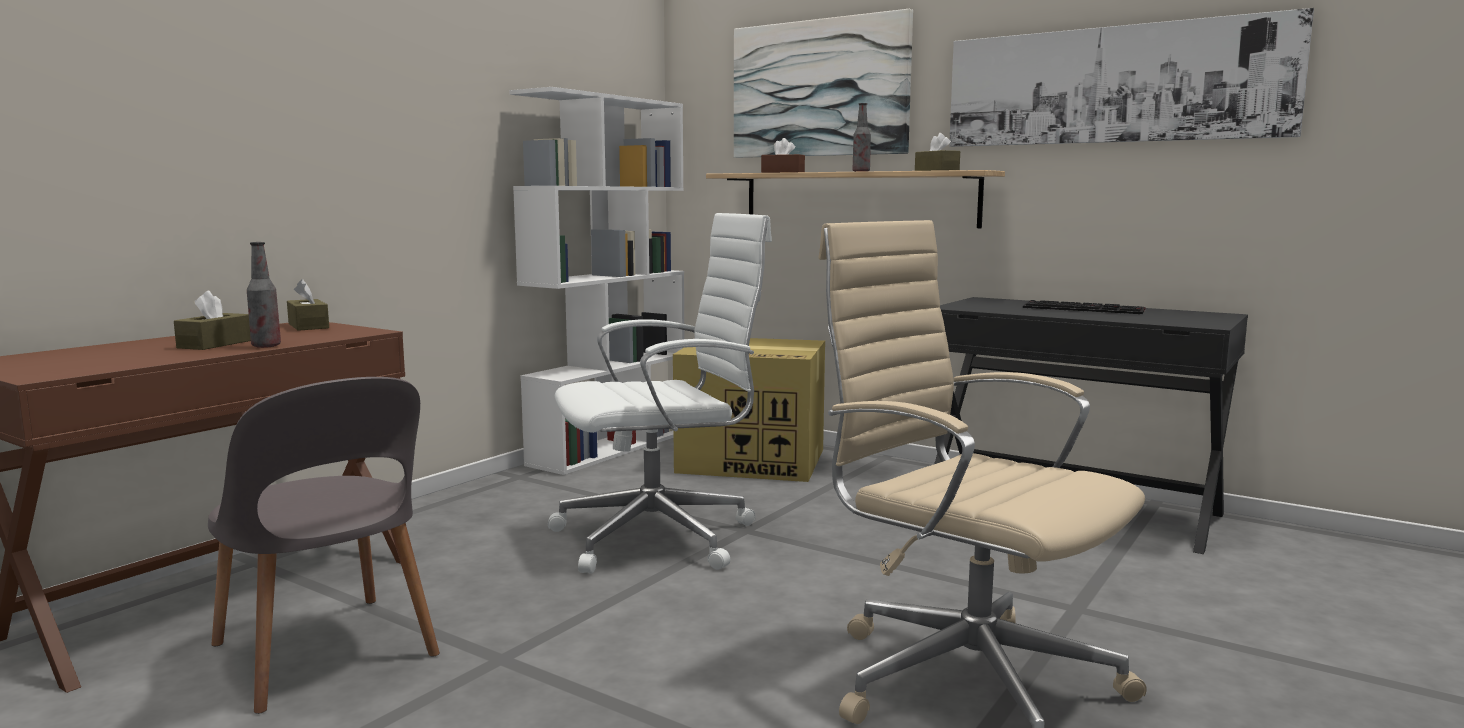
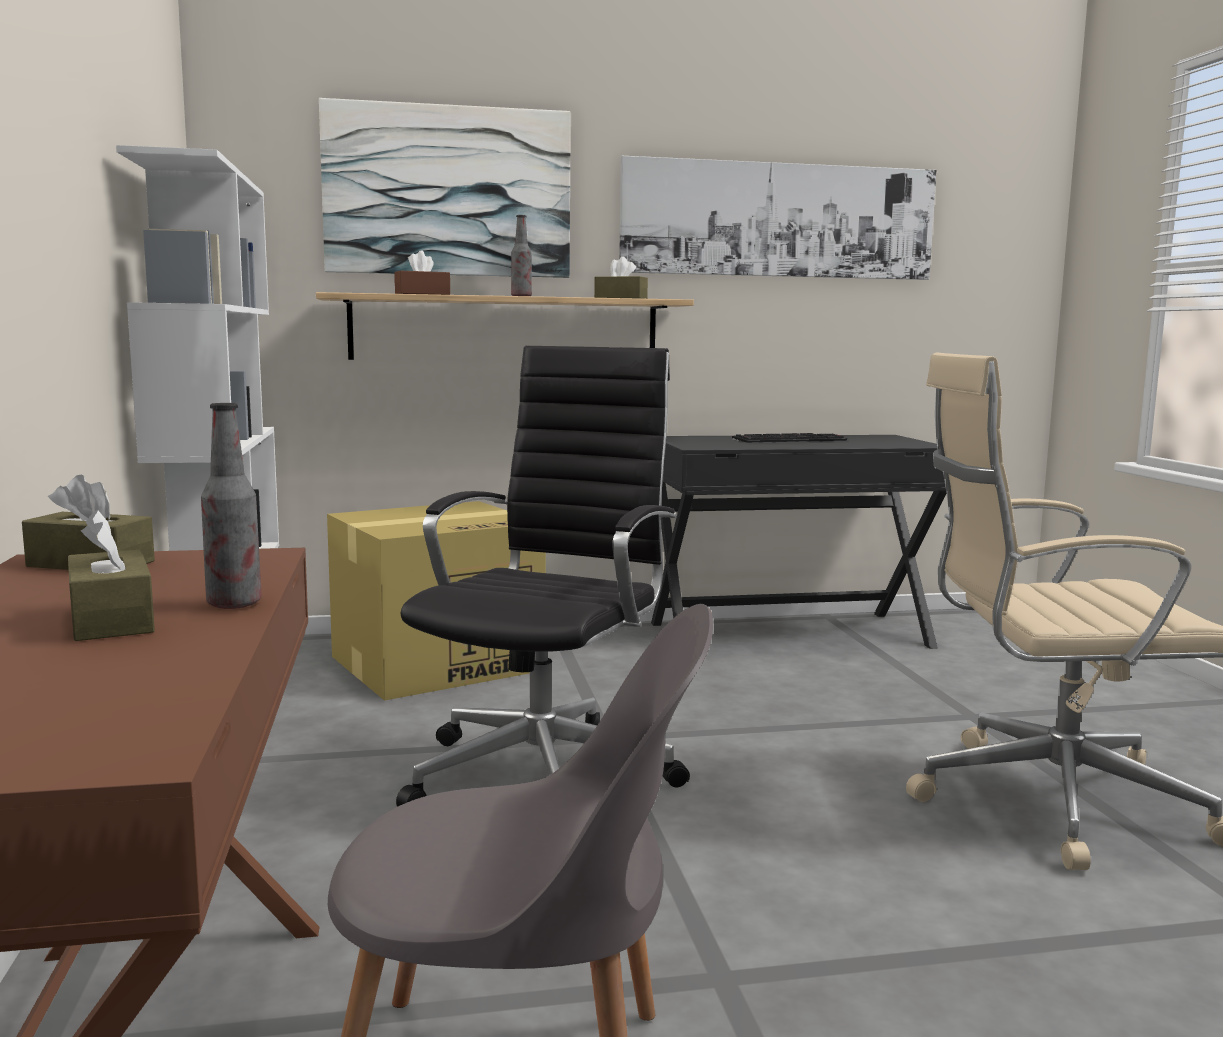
camera: 45 degrees left, 0 degrees up
white office chair [548,213,772,574] -> black office chair [396,346,690,807]

